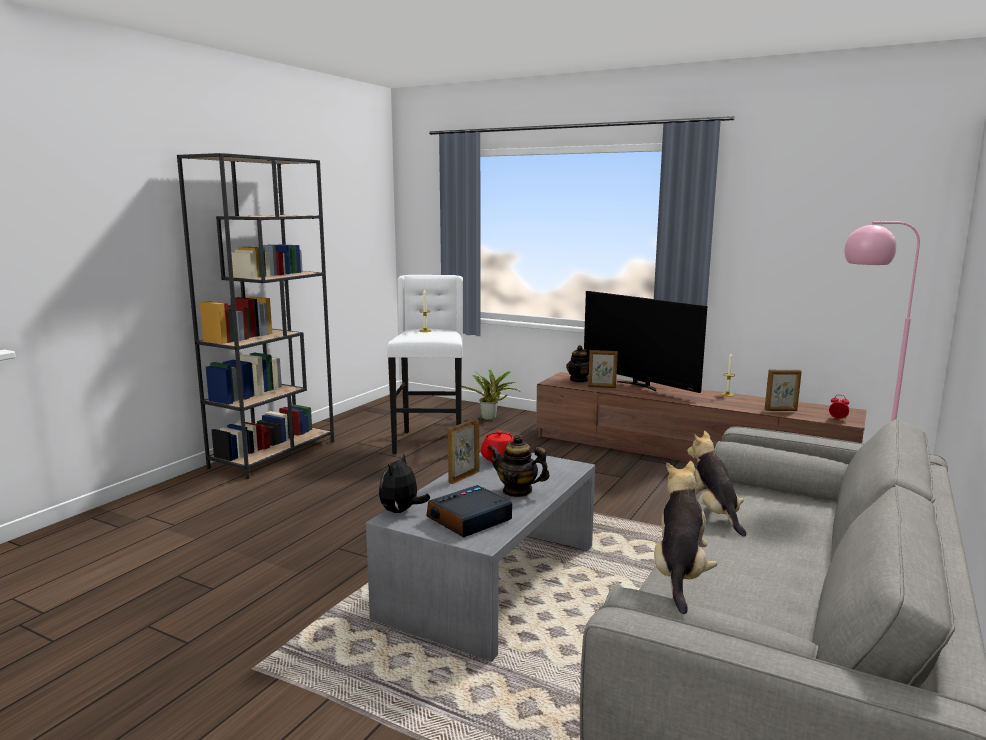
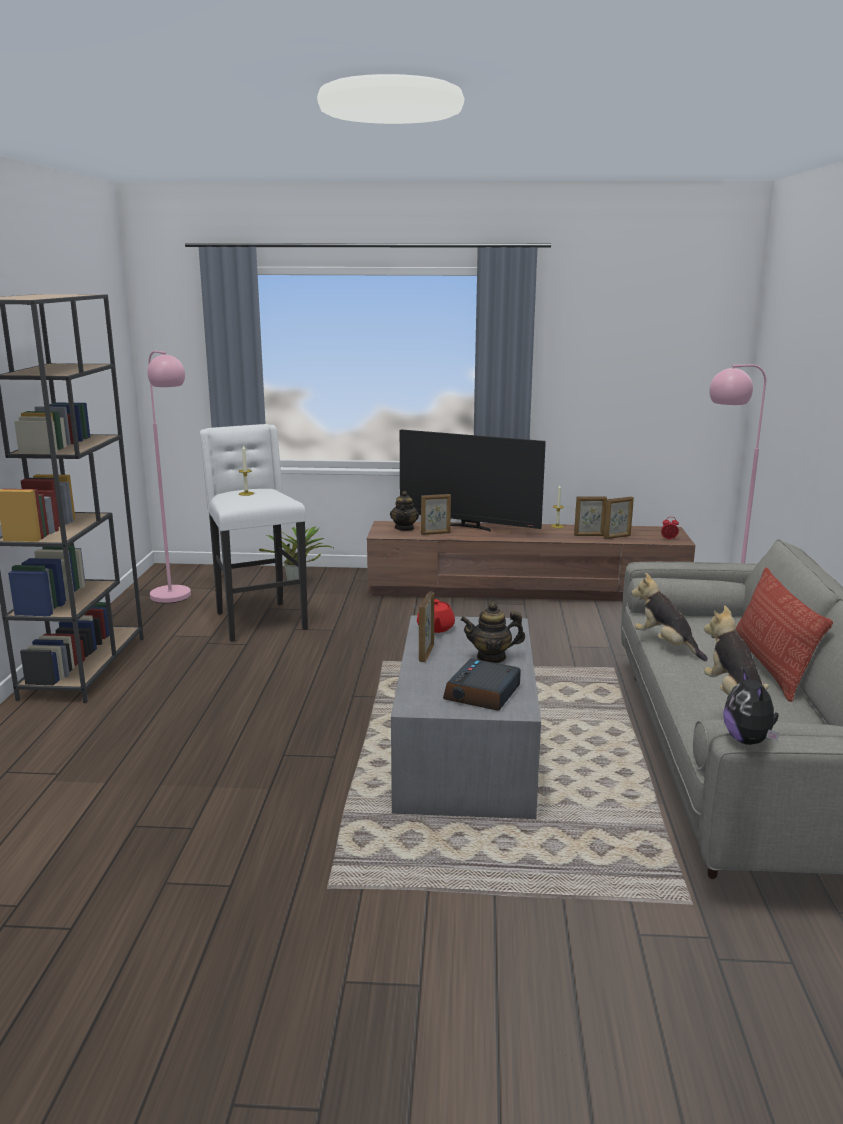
camera: 25 degrees left, 5 degrees up
plush toy [379,453,430,513] -> plush toy moved to [723,669,779,745]
none -> pink floor lamp [147,351,191,603]
none -> picture frame [574,496,607,536]
none -> pillow [736,567,833,702]

